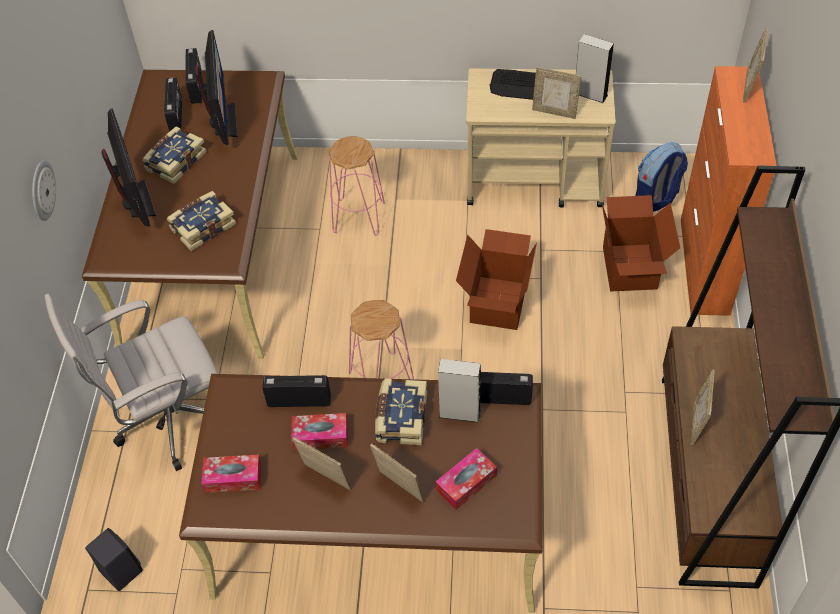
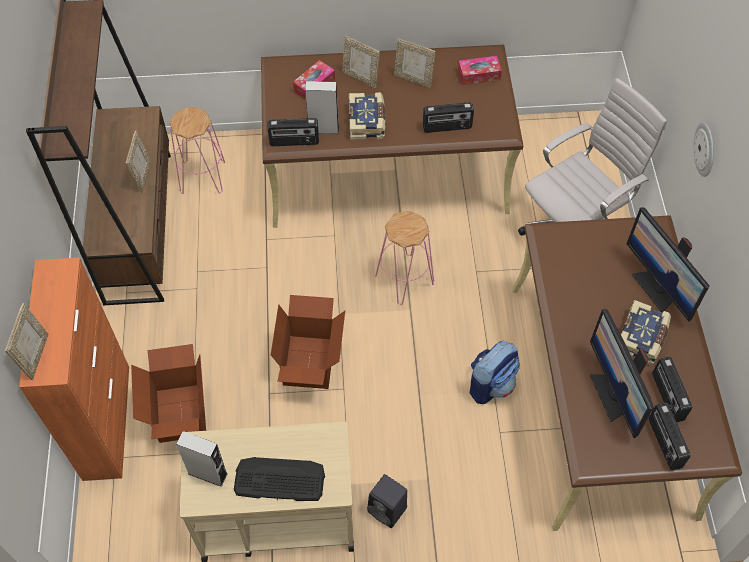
camera: 170 degrees right, 5 degrees up
black speaker [85,528,143,591] -> black speaker moved to [367,474,407,528]
book [167,191,236,251] -> none
tissue box [291,413,348,450] -> none
pink stool [329,136,385,236] -> pink stool moved to [169,107,225,194]
picture frame [532,67,581,119] -> none
backpack [635,142,688,212] -> backpack moved to [469,341,520,404]

